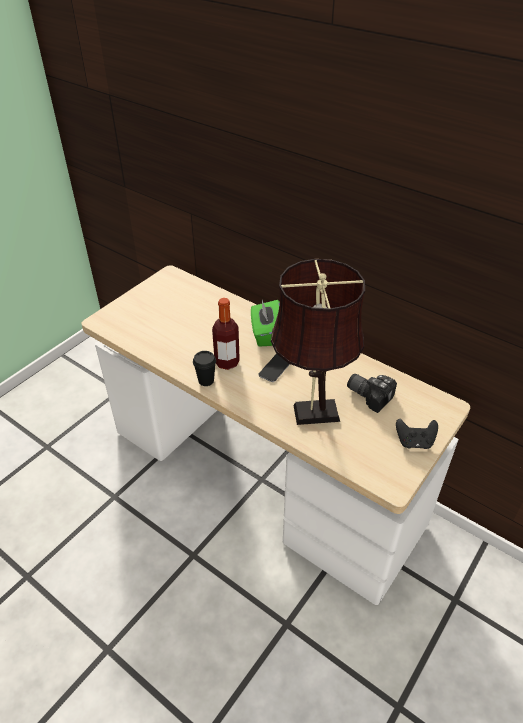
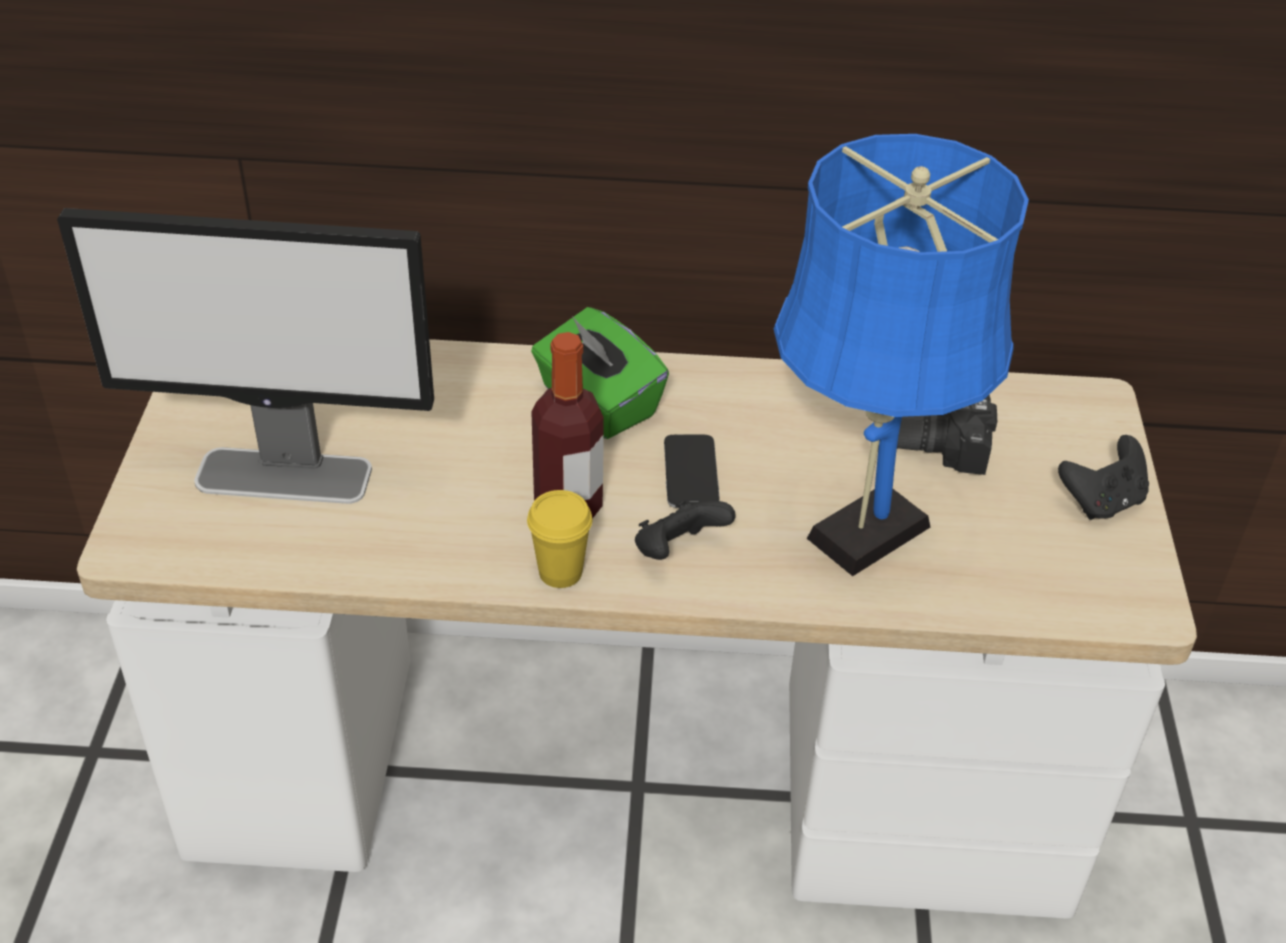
camera: 35 degrees left, 0 degrees up
black cup [193,351,216,386] -> yellow cup [527,490,592,588]
brown table lamp [271,259,365,425] -> blue table lamp [774,134,1029,576]
none -> monitor [57,208,434,504]
none -> black game controller [635,500,736,560]

